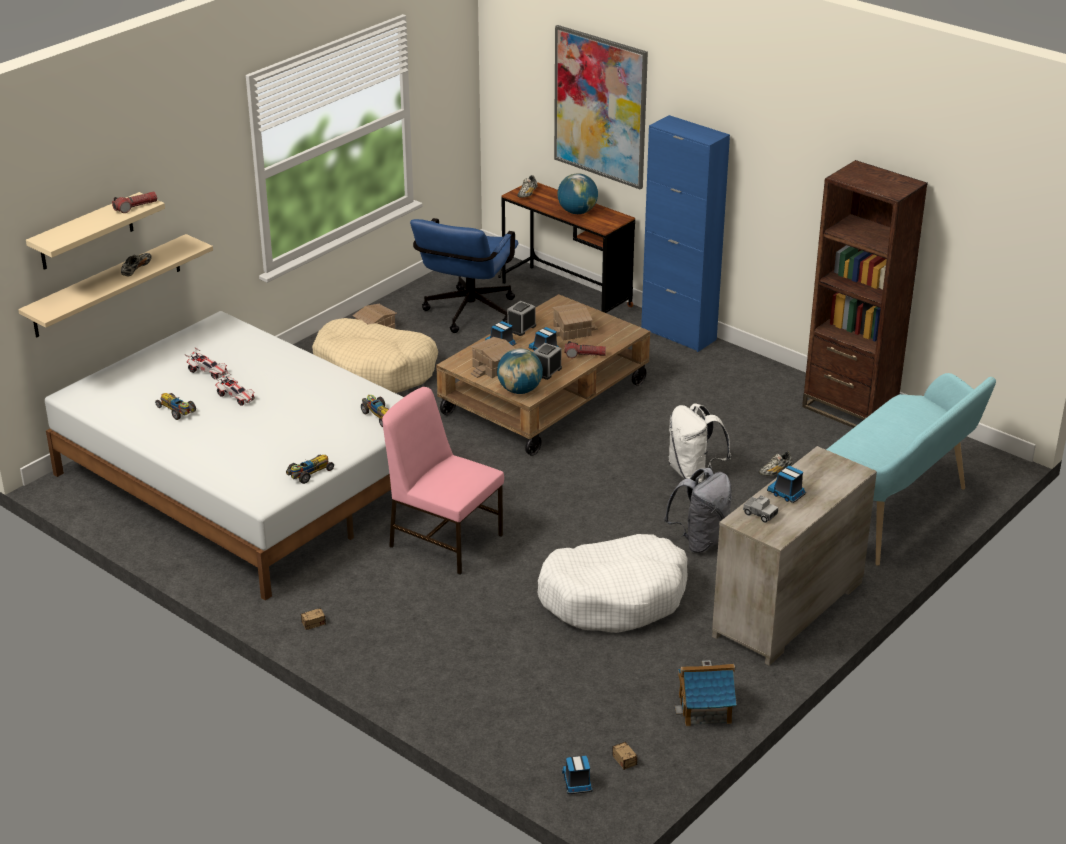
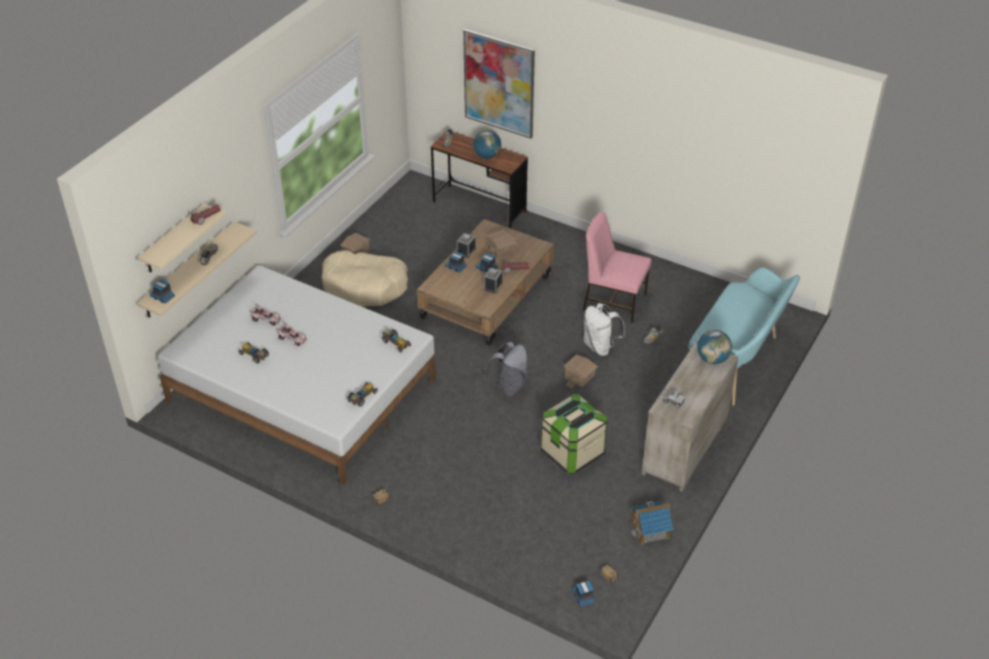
camera: 10 degrees left, 10 degrees up
pink chair [382,387,504,575] -> pink chair moved to [583,212,652,323]
blue office chair [410,218,519,333] -> none
toy house [471,337,515,378] -> toy house moved to [564,355,598,388]
globe [497,348,543,394] -> globe moved to [697,330,732,364]
white dog bed [537,534,688,633] -> storage box [540,394,608,474]
blue cabinet [641,115,730,352] -> none
grey backpack [664,468,732,553] -> grey backpack moved to [484,342,528,397]
toy truck [767,466,806,503] -> toy truck moved to [150,279,175,303]
brown bookcase [802,160,928,428] -> none

